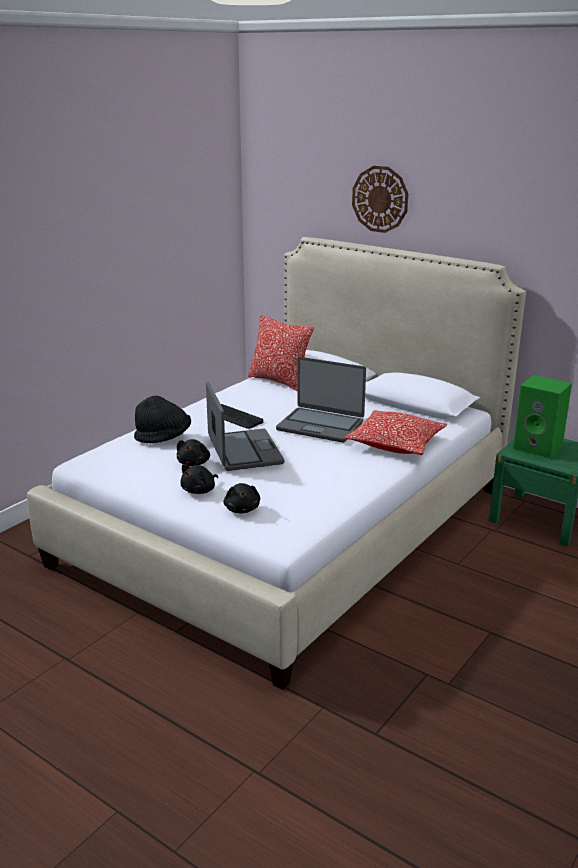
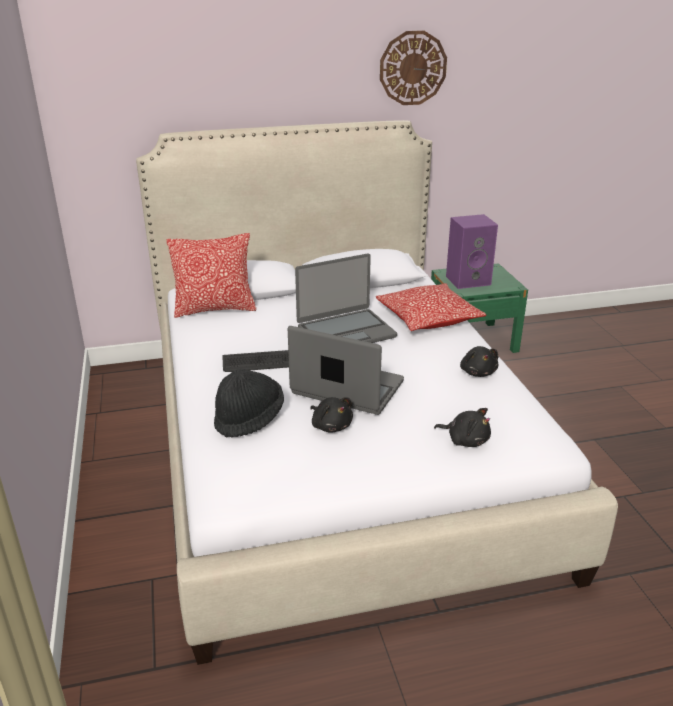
camera: 50 degrees left, 5 degrees up
black plush toy [180,464,218,494] -> black plush toy moved to [460,346,499,377]
wall clock [352,166,408,233] -> wall clock moved to [380,31,447,105]
green speaker [513,375,572,459] -> purple speaker [446,214,498,289]

